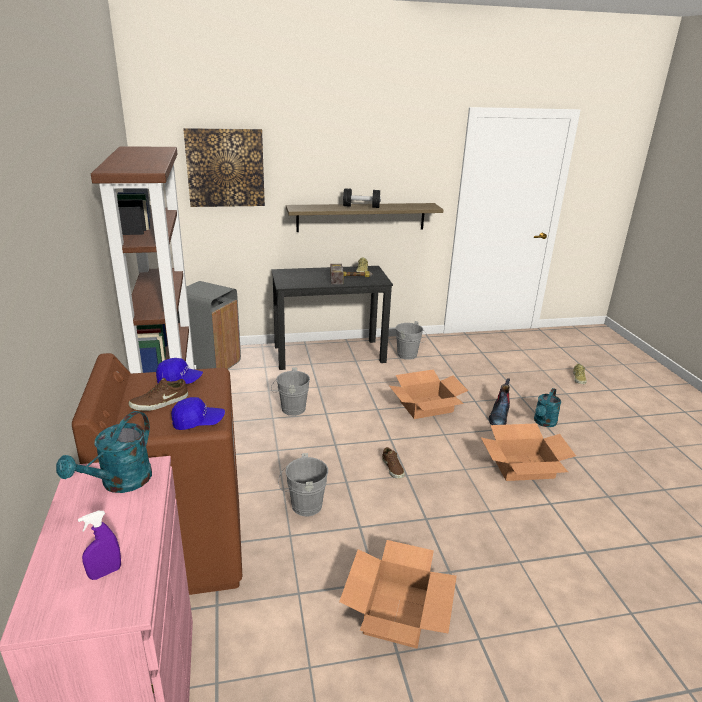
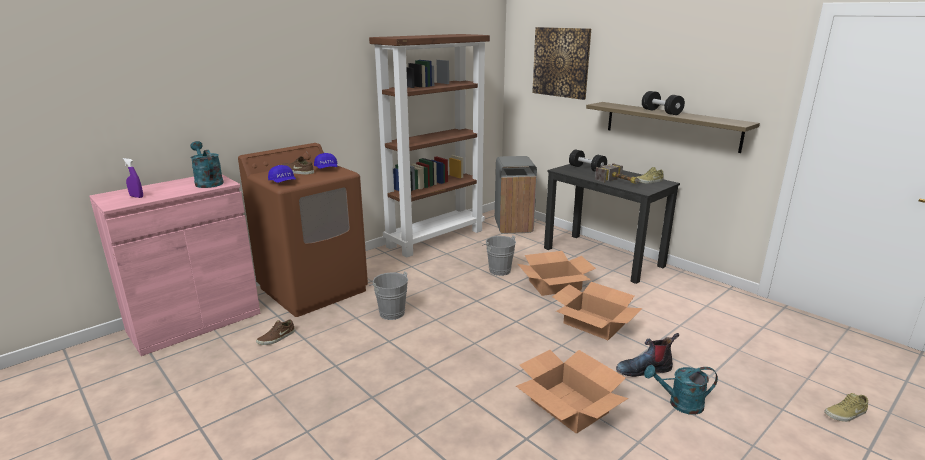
camera: 60 degrees right, 5 degrees down
turquoise watering can [56,411,152,493] -> turquoise watering can turned 60 degrees clockwise [190,141,224,188]
cardboard box [339,540,457,648] -> cardboard box moved to [518,251,596,296]
brown shoe [382,447,405,478] -> brown shoe moved to [256,319,295,345]
grey bucket [396,321,428,360] -> none
none -> black dumbbell [569,150,607,172]

